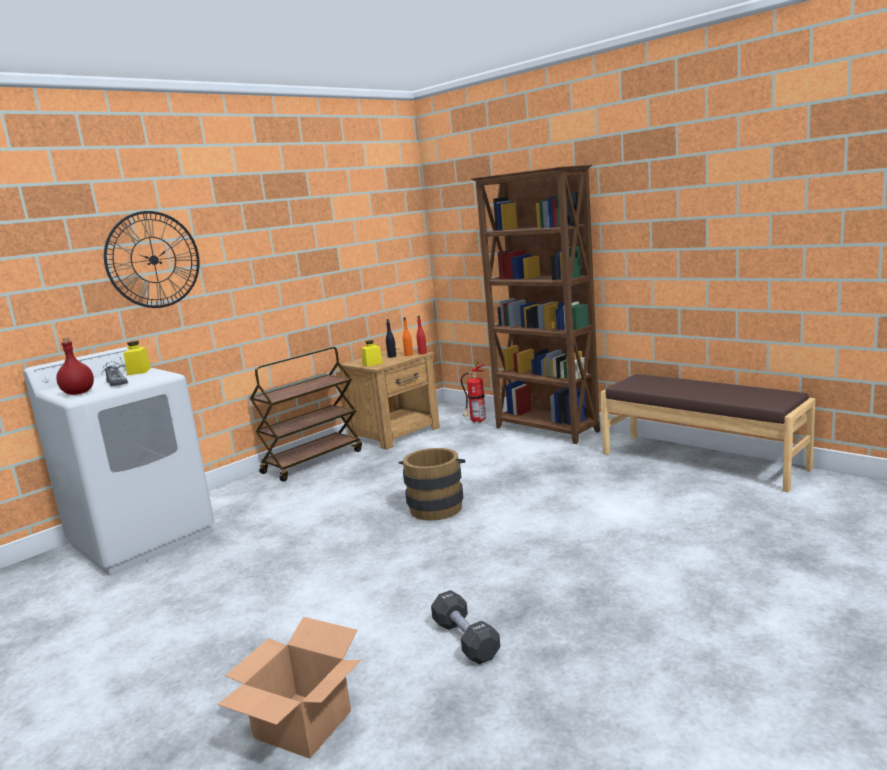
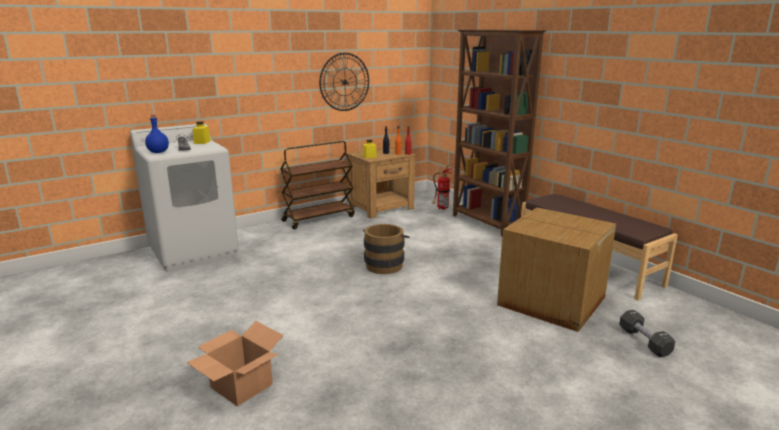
camera: 10 degrees right, 5 degrees up
red bottle [56,337,94,395] -> blue bottle [145,115,169,153]
wall clock [104,211,200,308] -> wall clock moved to [319,53,369,111]
black dumbbell [431,590,500,664] -> black dumbbell moved to [619,310,676,357]
none -> cardboard box [497,208,616,332]

